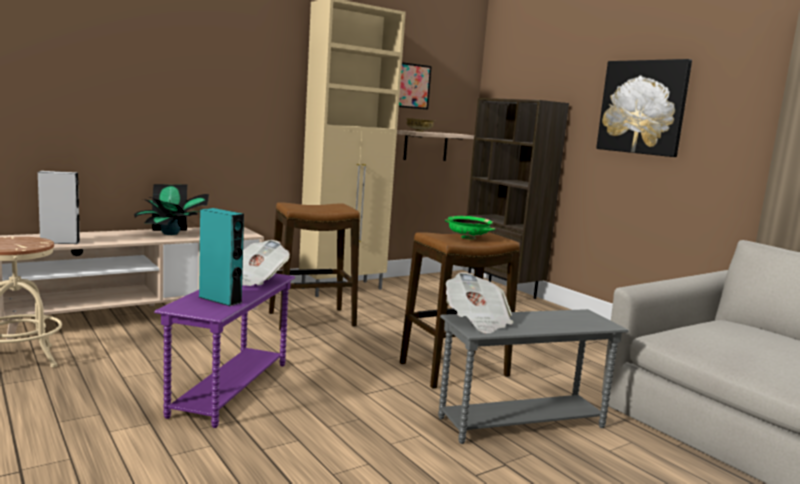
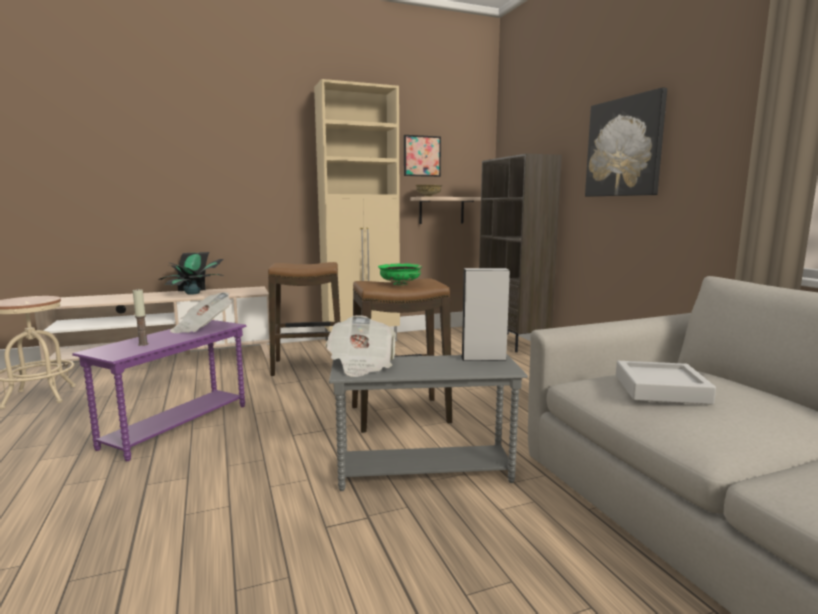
camera: 15 degrees right, 0 degrees up
grey speaker [38,171,80,244] -> grey speaker moved to [461,268,510,361]
turquoise speaker [198,208,244,306] -> candle [133,288,149,346]
none -> grey tray [616,361,716,405]

